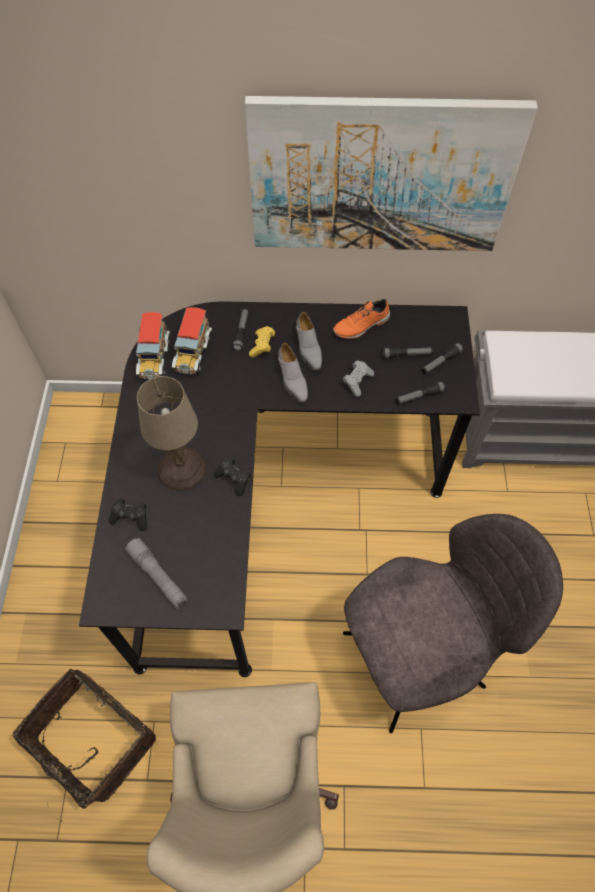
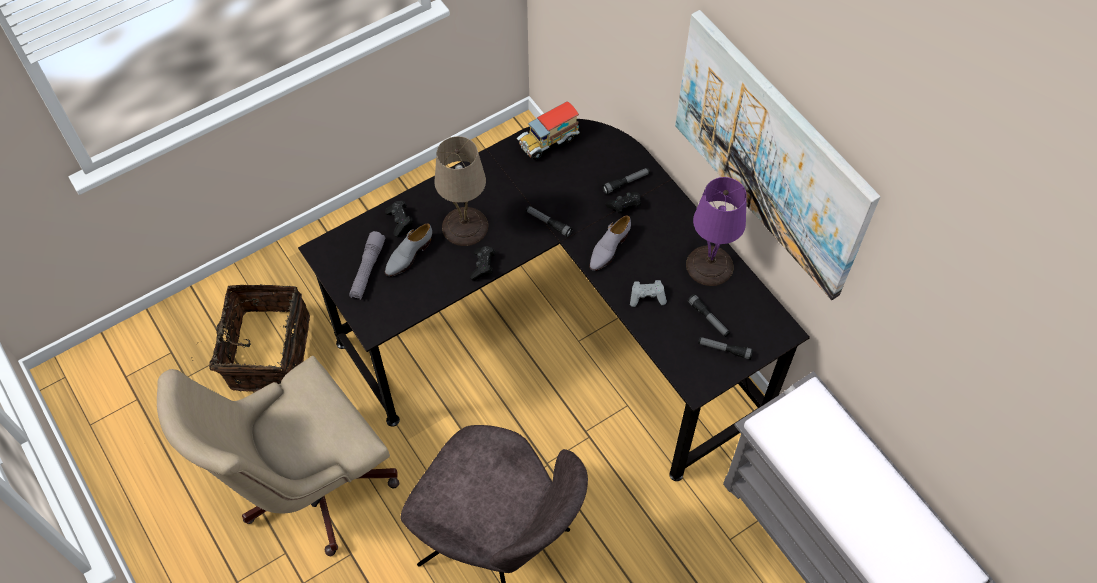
camera: 55 degrees right, 0 degrees up
toy truck [172,307,212,375] -> none
yellow game controller [249,326,275,357] -> black game controller [605,192,641,213]
grey shoe [296,312,322,371] -> grey shoe moved to [385,223,432,276]
orange shoe [333,299,390,339] -> purple table lamp [686,177,747,286]
flashlight [396,381,446,404] -> flashlight moved to [526,206,573,237]

